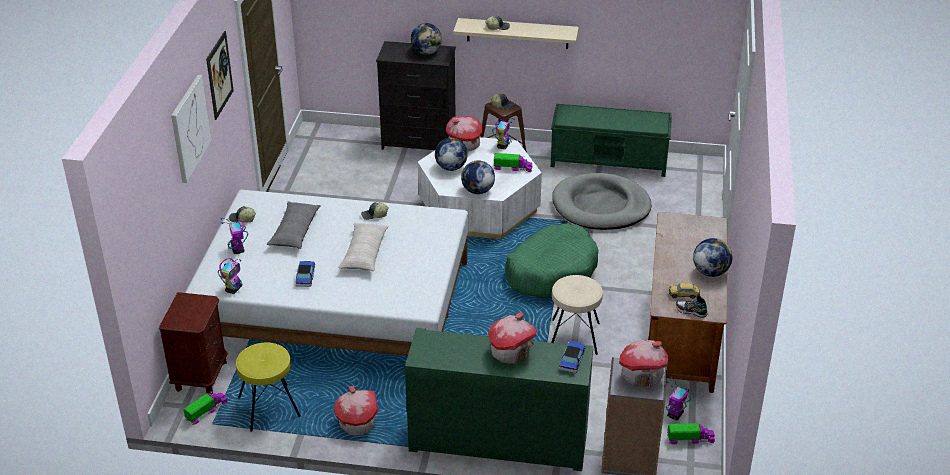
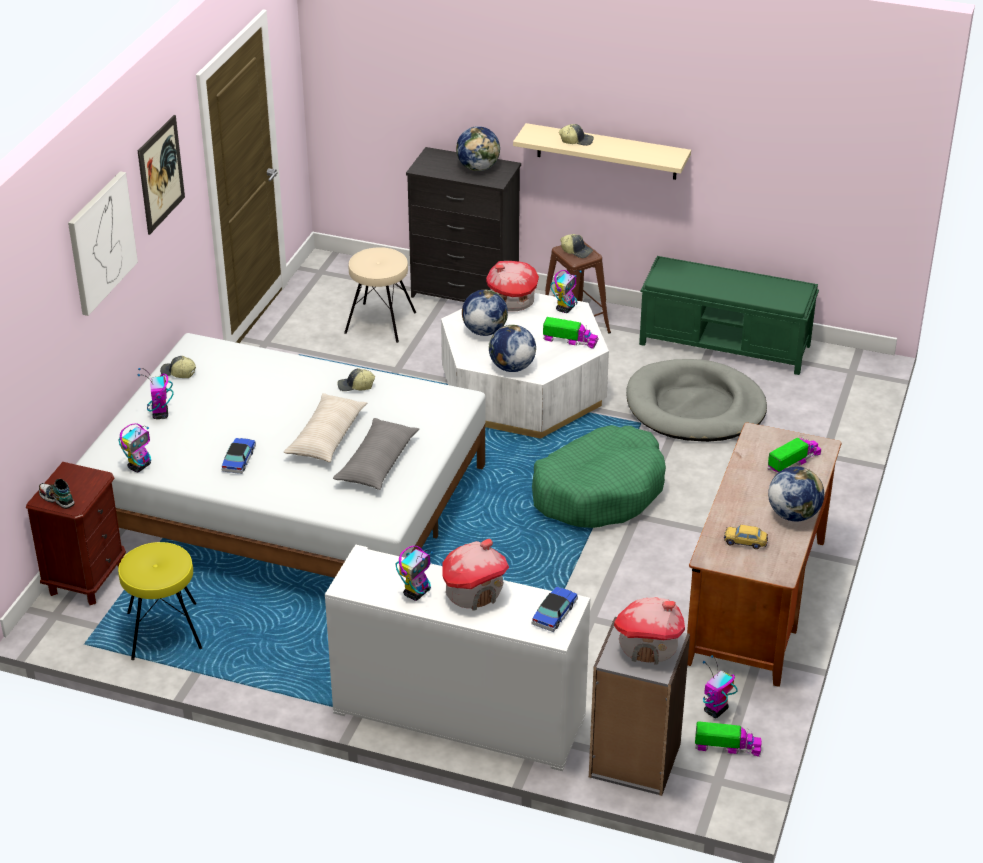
camera: 10 degrees right, 0 degrees up
toy truck [183,392,228,425] -> toy truck moved to [767,436,821,474]
grey pillow [267,201,321,249] -> grey pillow moved to [333,418,419,490]
toy house [334,386,379,436] -> none
green cabinet [405,328,593,471] -> white cabinet [325,544,590,771]
beige stool [551,275,603,355] -> beige stool moved to [344,247,416,343]
shoe [676,296,708,318] -> shoe moved to [39,479,74,509]
none -> toy robot [396,546,433,601]

